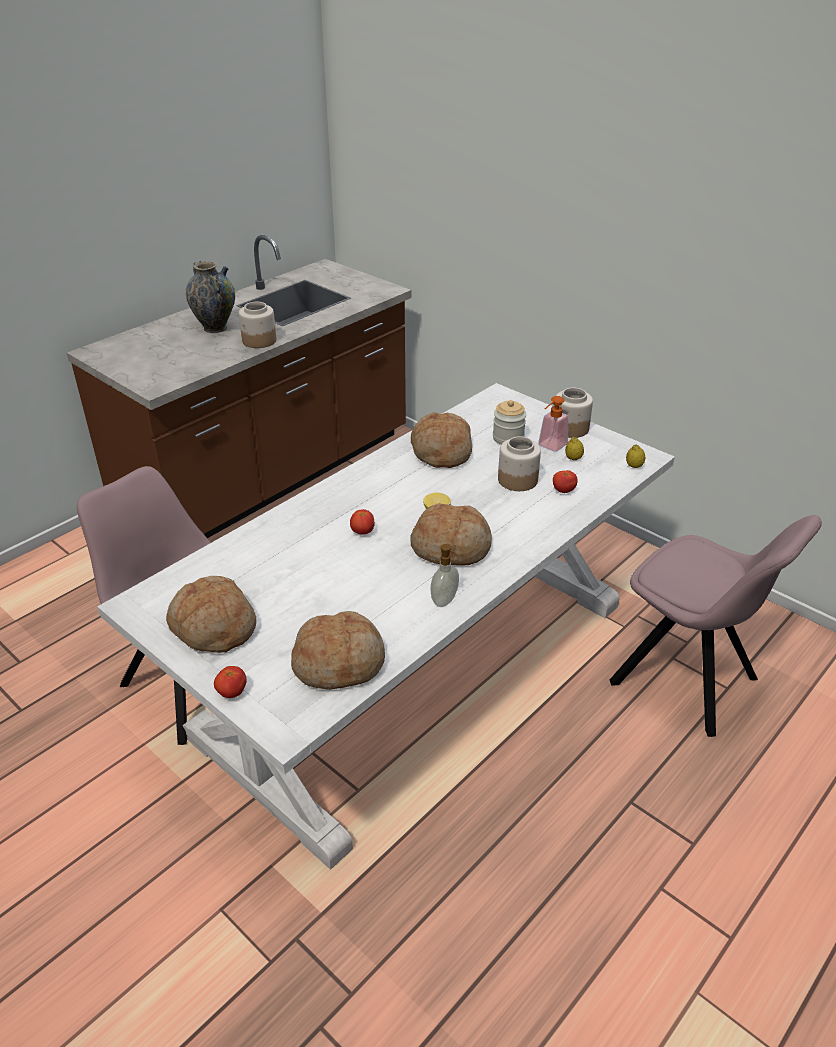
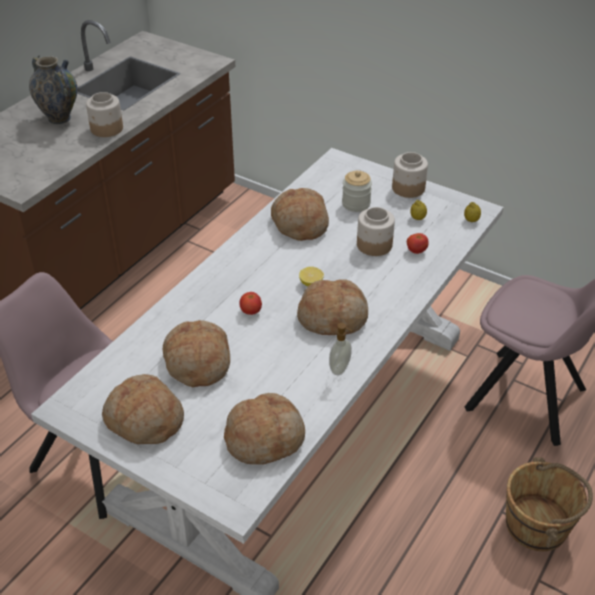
camera: 10 degrees left, 5 degrees up
tomato [214,666,246,698] -> none
soap dispenser [538,396,568,452] -> none
none -> bread [163,320,230,387]
none -> brown bucket [506,457,593,551]

